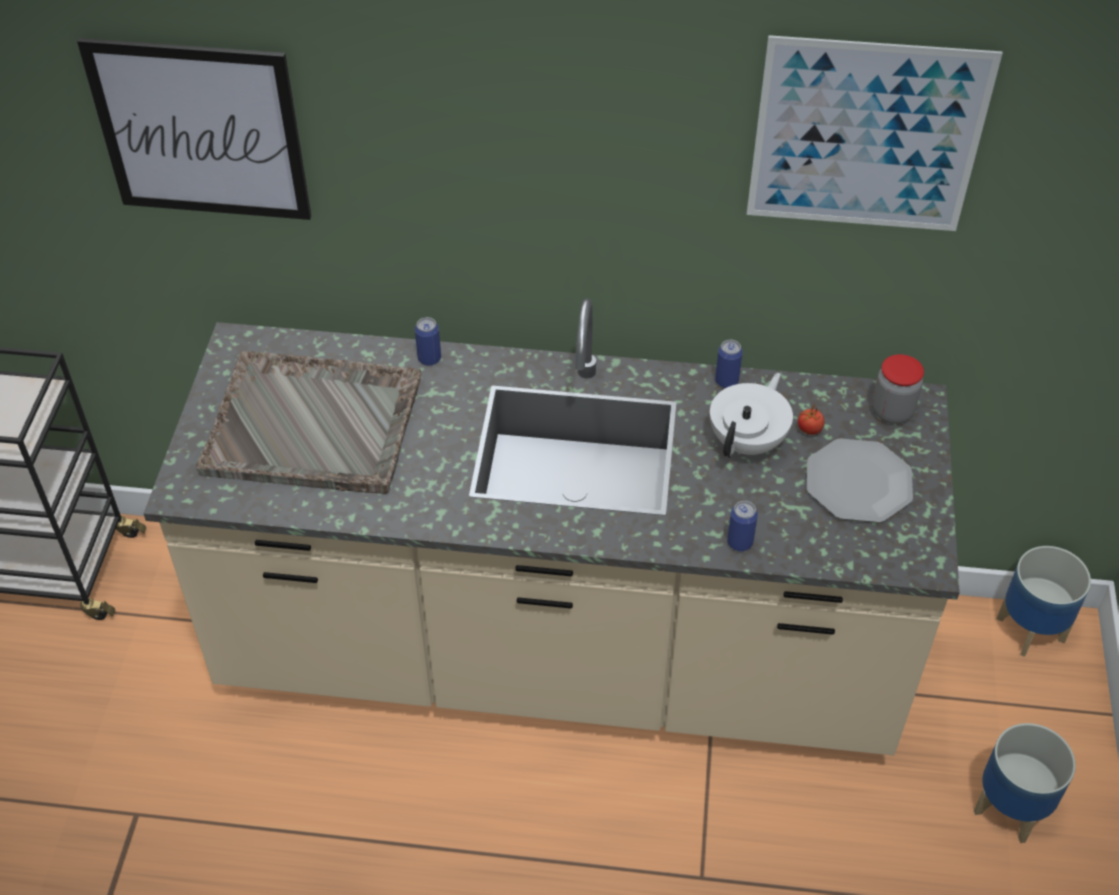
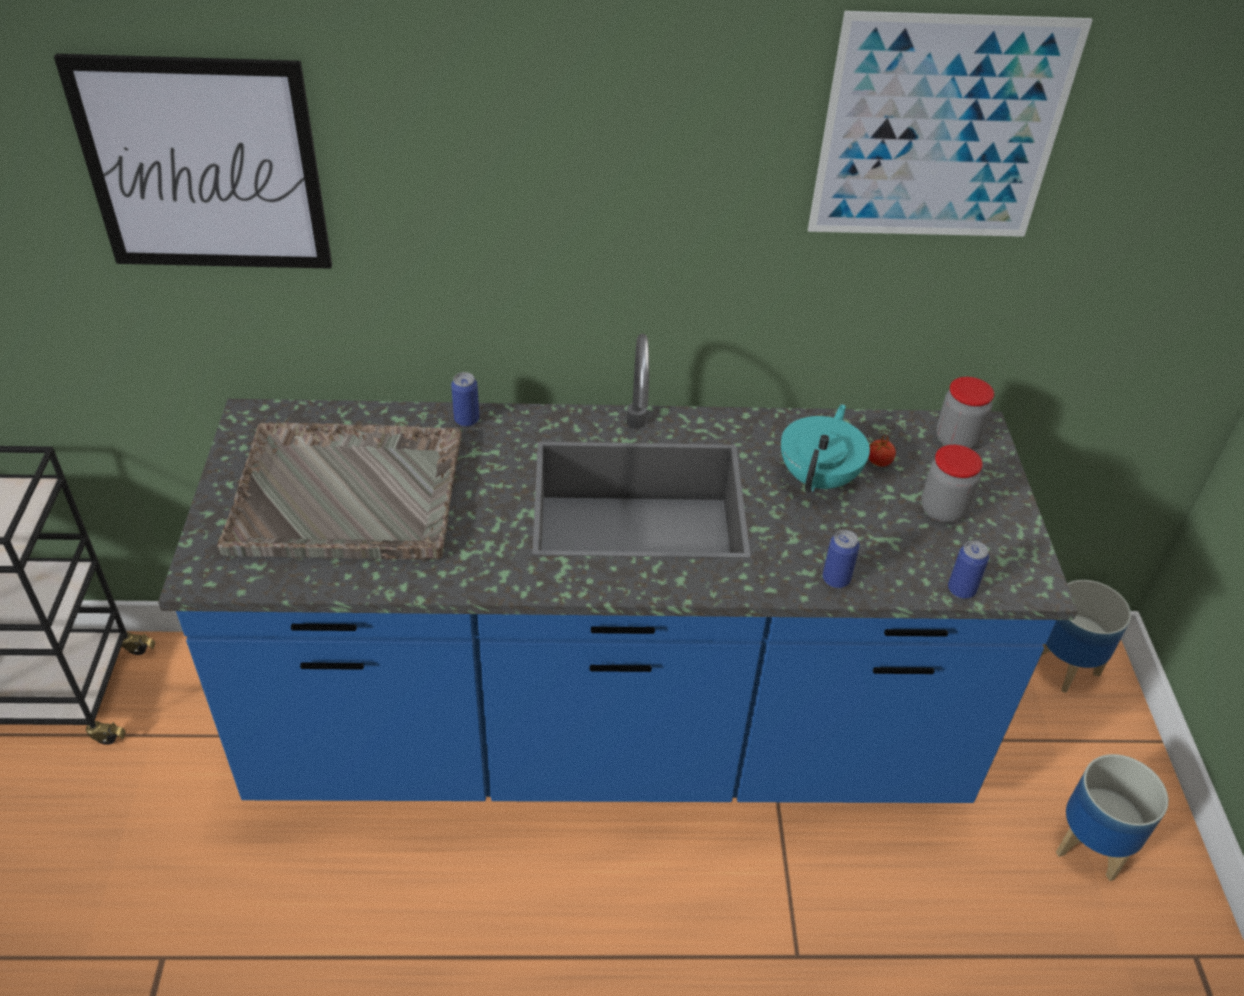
camera: 10 degrees left, 5 degrees down
beige counter [143,298,960,755] -> blue counter [158,334,1078,803]
white teapot [710,373,793,458] -> turquoise teapot [781,404,870,492]
can [715,340,743,388] -> can moved to [948,541,989,599]
plate [807,438,913,523] -> jar [921,445,983,523]

